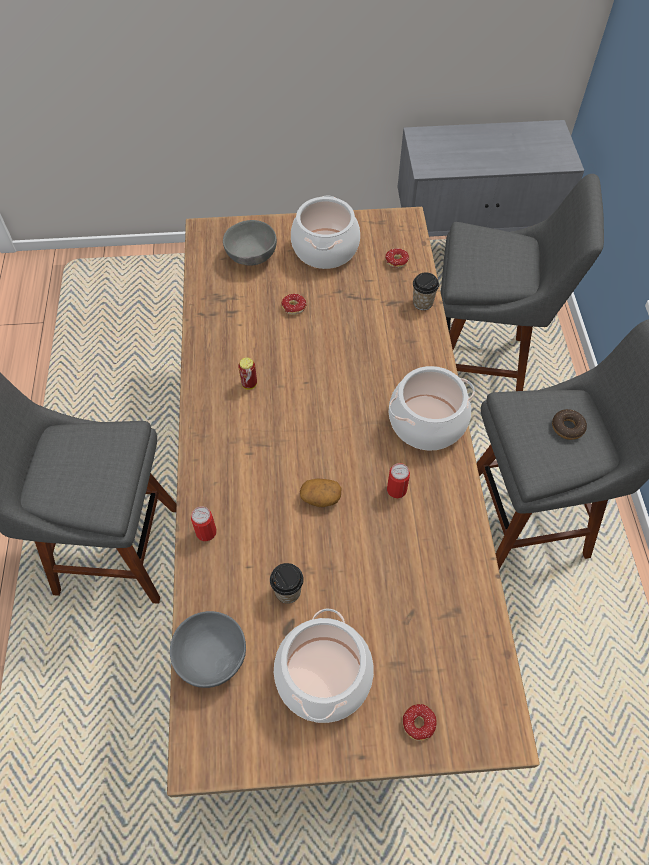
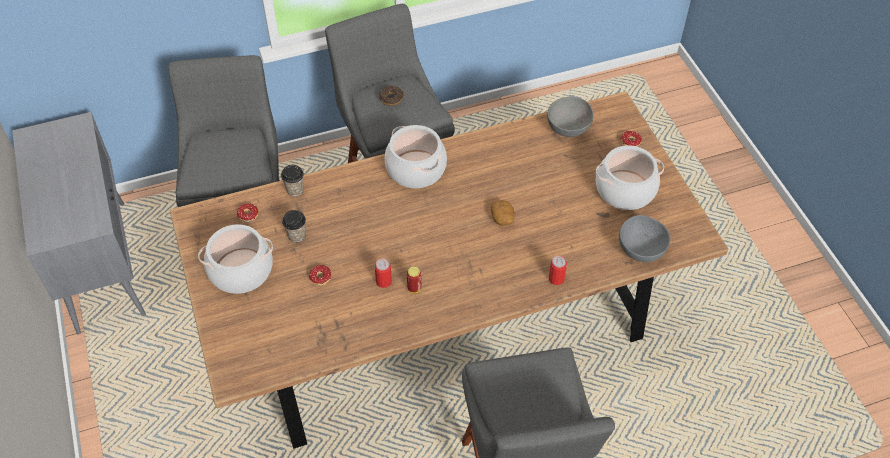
camera: 105 degrees left, 5 degrees down
grey bowl [223,220,277,266] -> grey bowl moved to [547,97,594,137]
cup [270,563,304,604] -> cup moved to [282,210,306,242]
can [387,463,410,498] -> can moved to [375,259,392,288]

